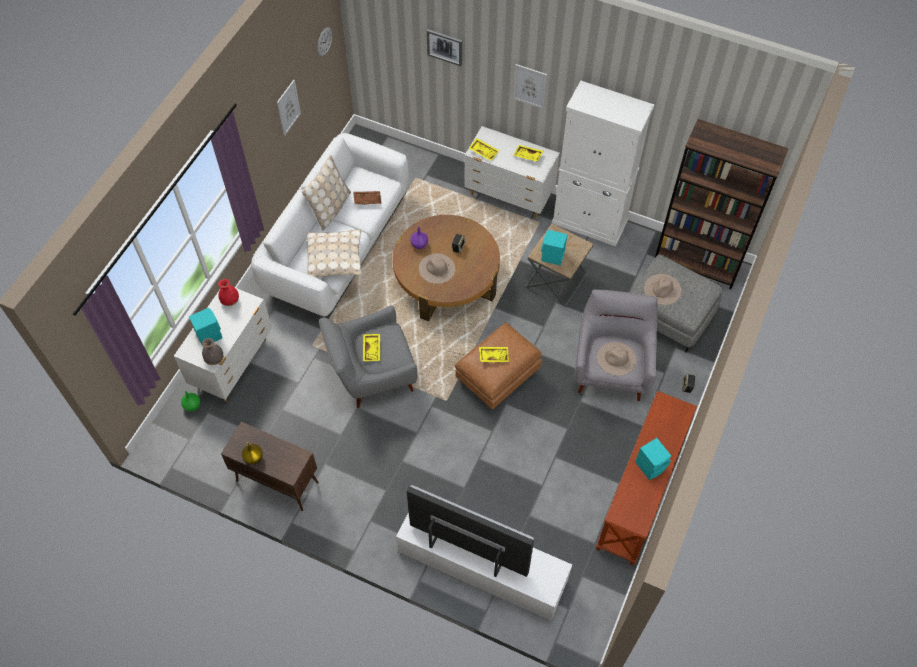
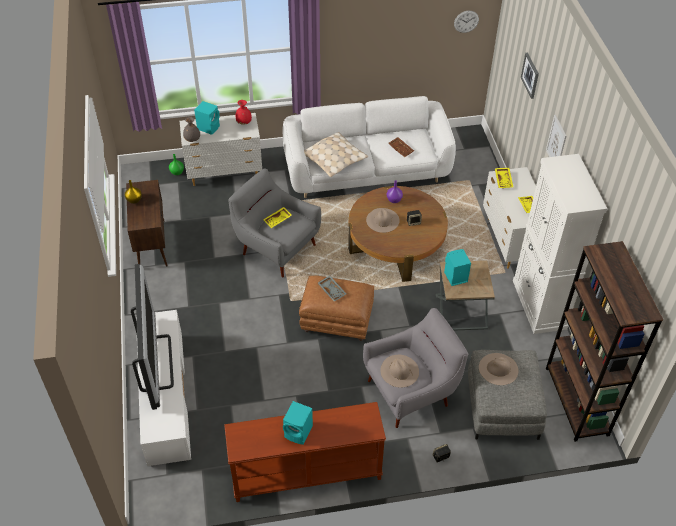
camera: 55 degrees right, 10 degrees down
picture [277,80,301,136] -> none
beige pillow [302,155,351,230] -> none
yellow tray [479,347,509,362] -> grey tray [318,276,347,302]

